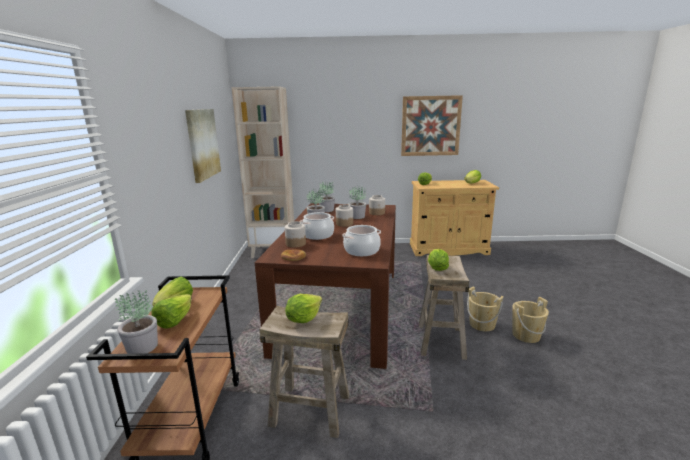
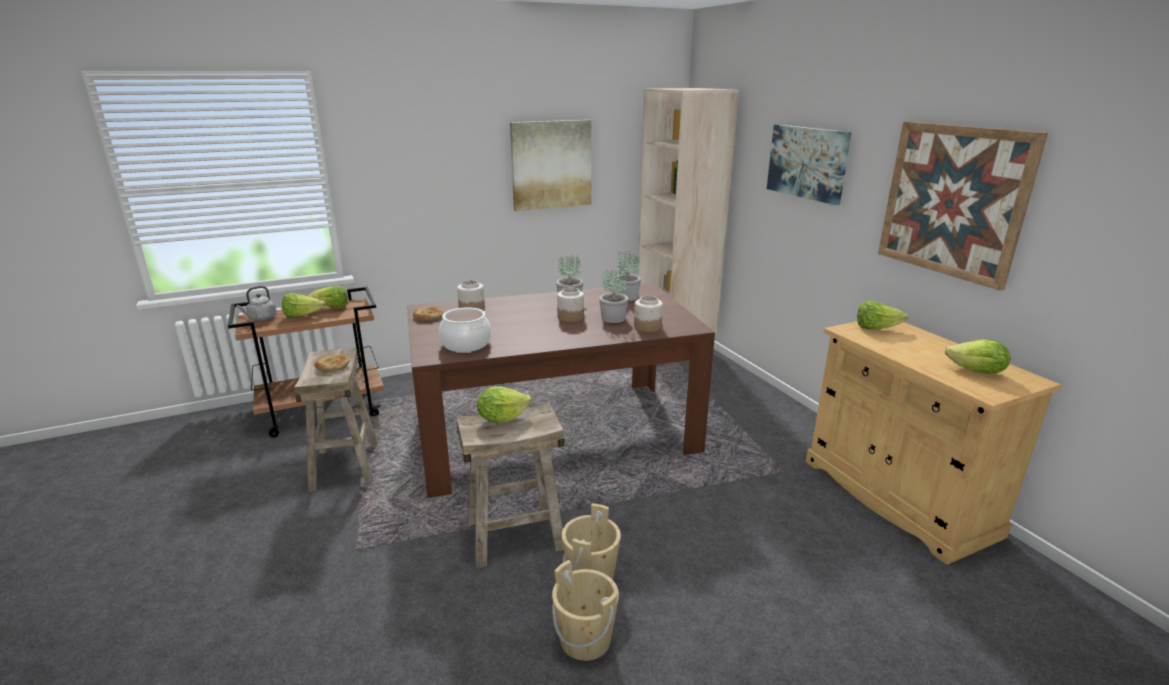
camera: 65 degrees right, 5 degrees up
potted plant [115,289,158,354] -> grey kettle [236,286,277,321]
lettuce [285,294,322,323] -> bread [314,354,349,372]
cooking pot [300,212,334,240] -> none
none -> picture [767,124,852,205]

